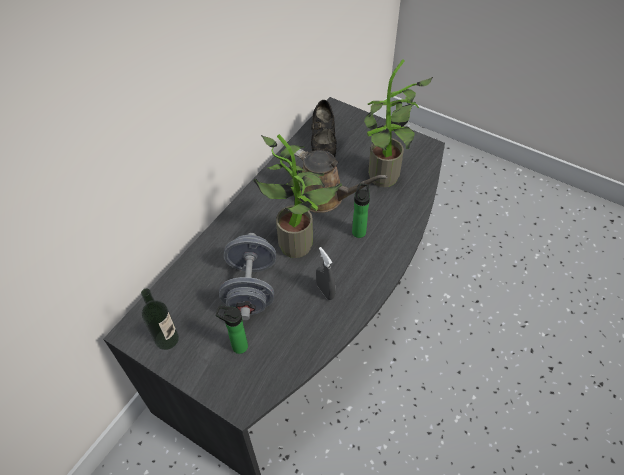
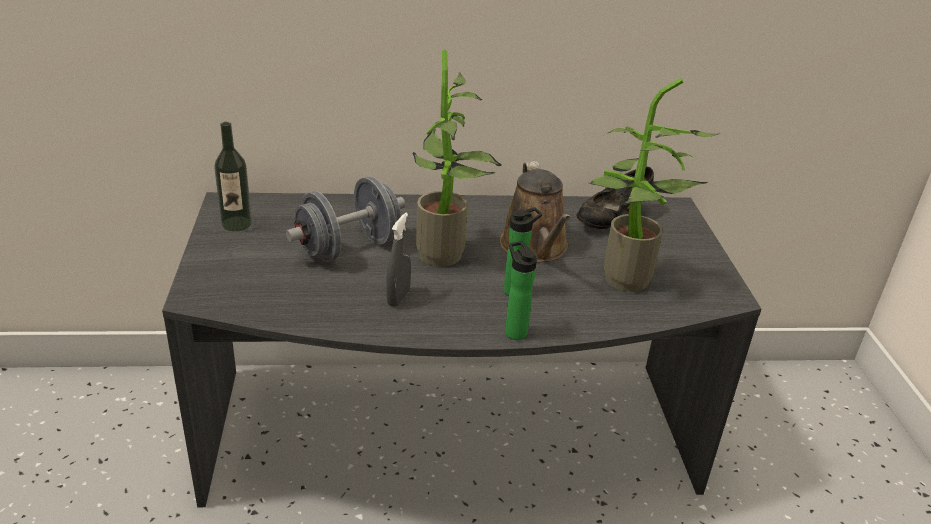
camera: 50 degrees right, 20 degrees down
bottle [216,306,248,354] -> bottle moved to [505,241,537,340]

